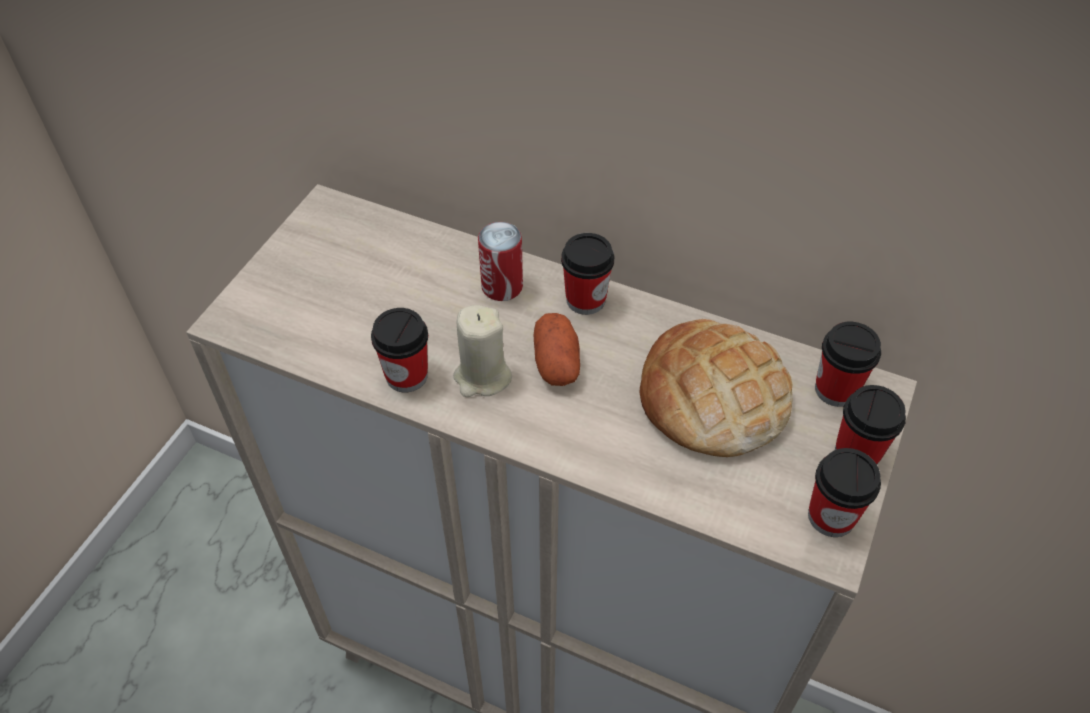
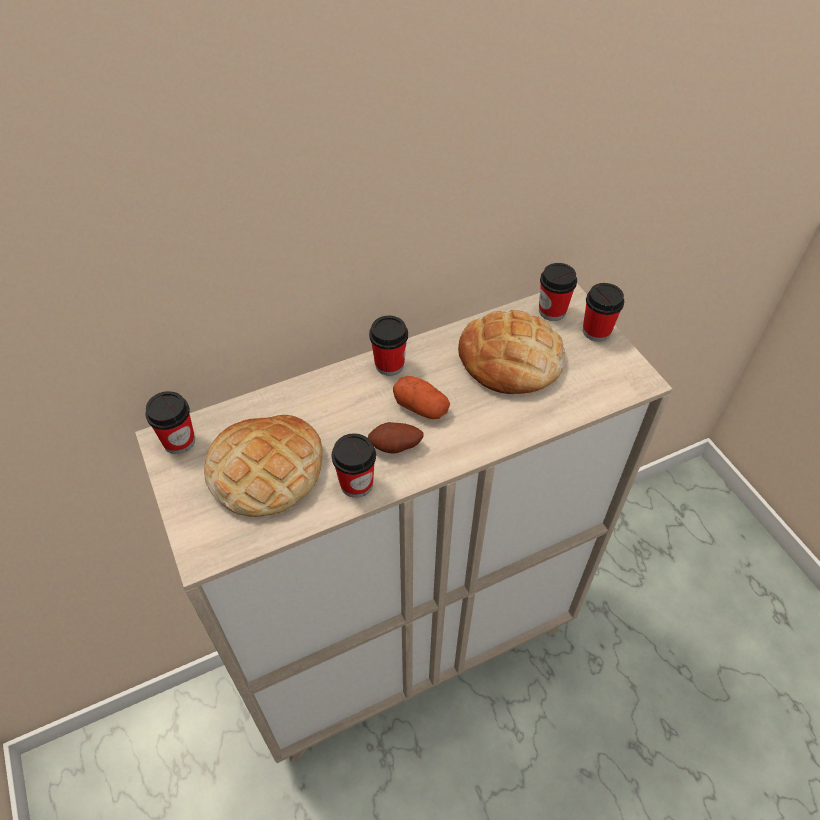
camera: 50 degrees left, 0 degrees up
beige candle [453,305,512,397] -> potato [368,422,424,453]
can [478,222,523,301] -> none
cup [808,448,881,537] -> cup moved to [145,391,195,454]
none -> bread [204,415,323,517]

